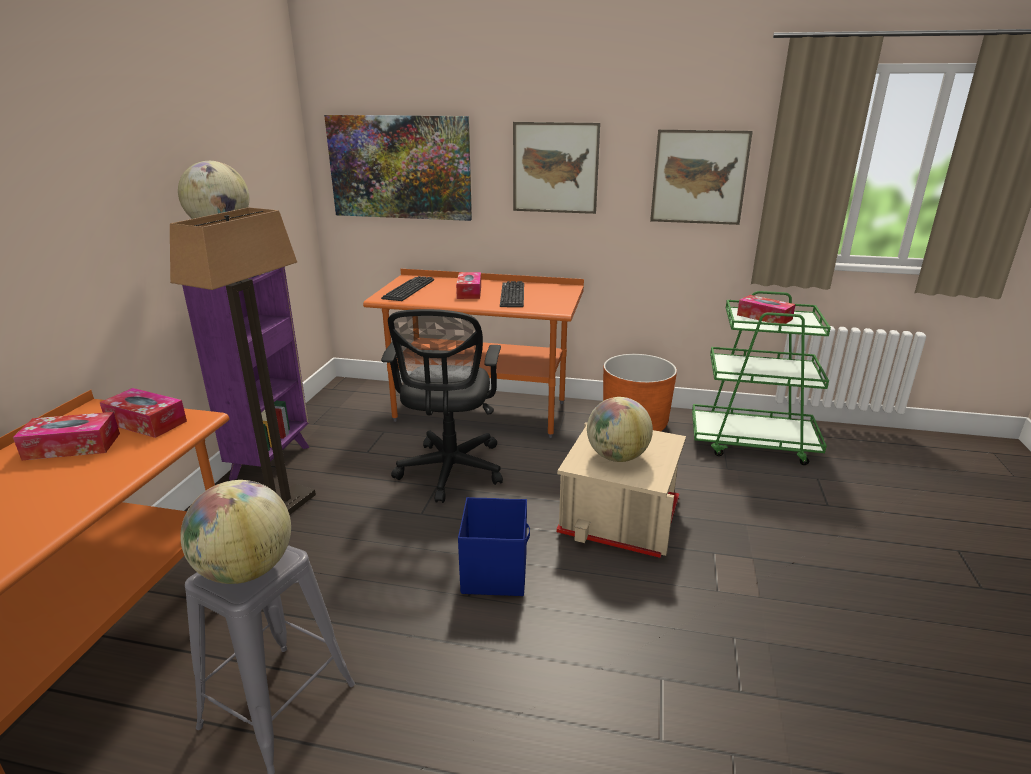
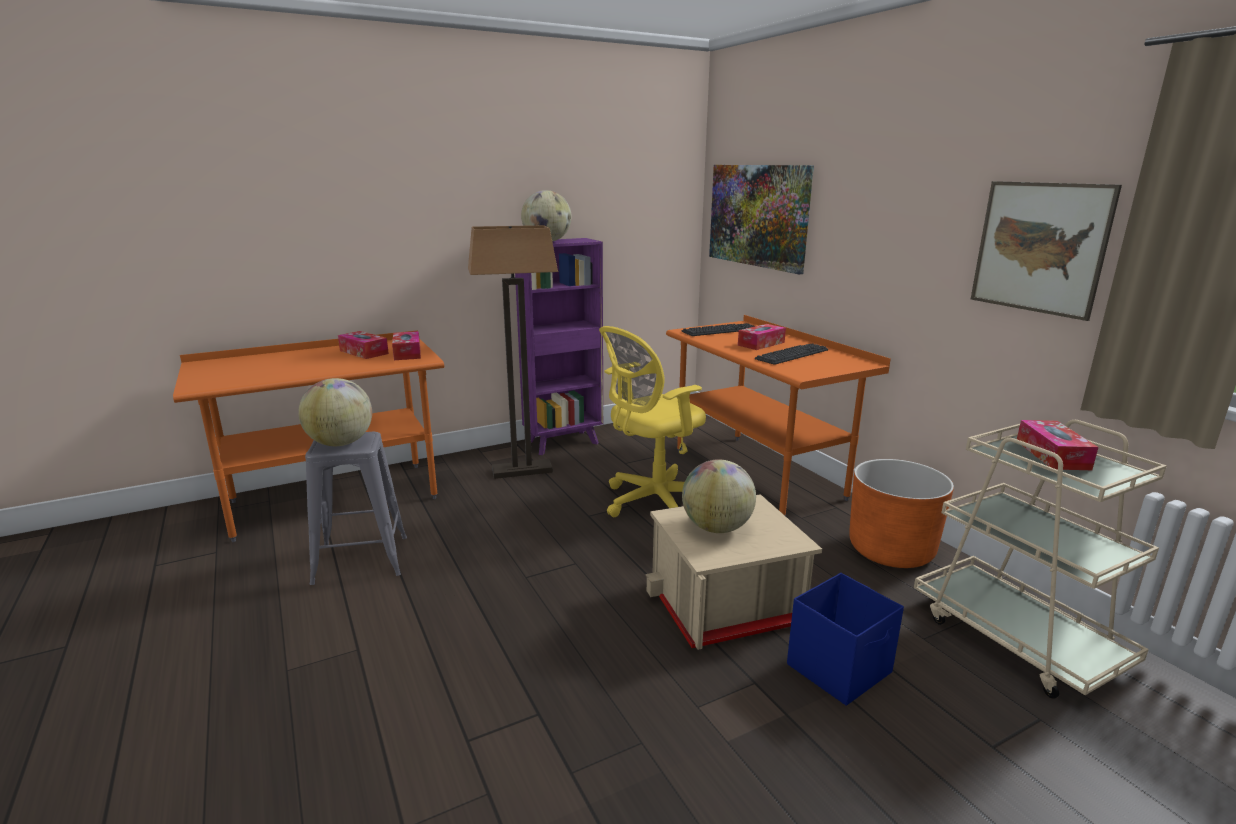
camera: 50 degrees right, 5 degrees down
black office chair [381,309,503,503] -> yellow office chair [599,326,706,517]
blue storage box [458,497,530,596] -> blue storage box moved to [787,573,904,706]
picture [513,122,600,214] -> none
green cart [692,291,831,465] -> beige cart [914,420,1167,699]

